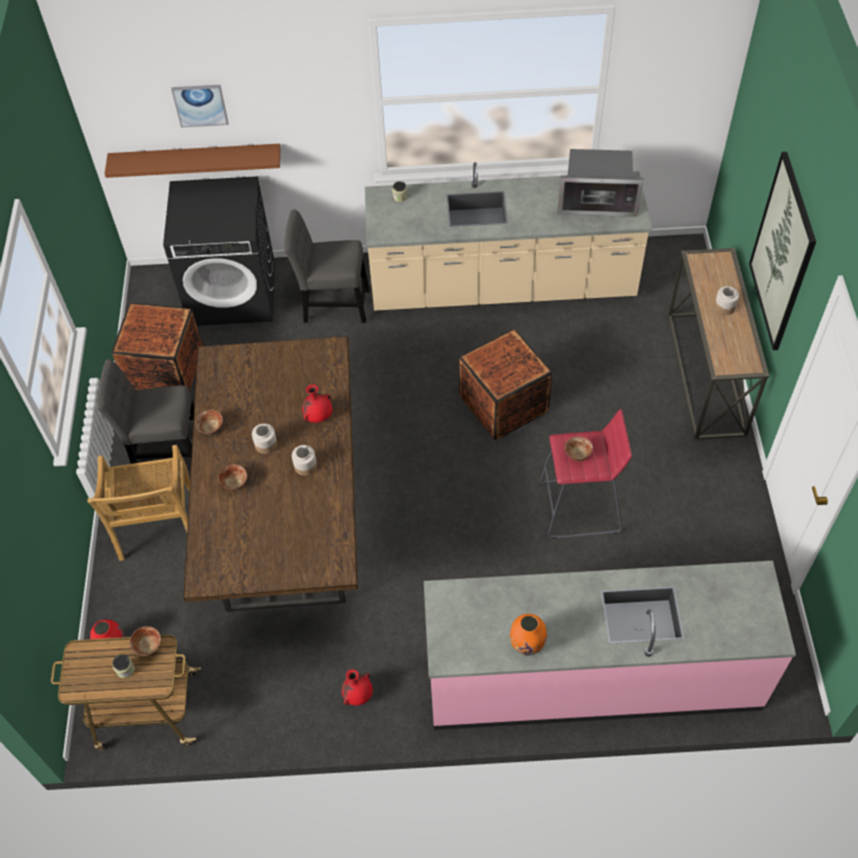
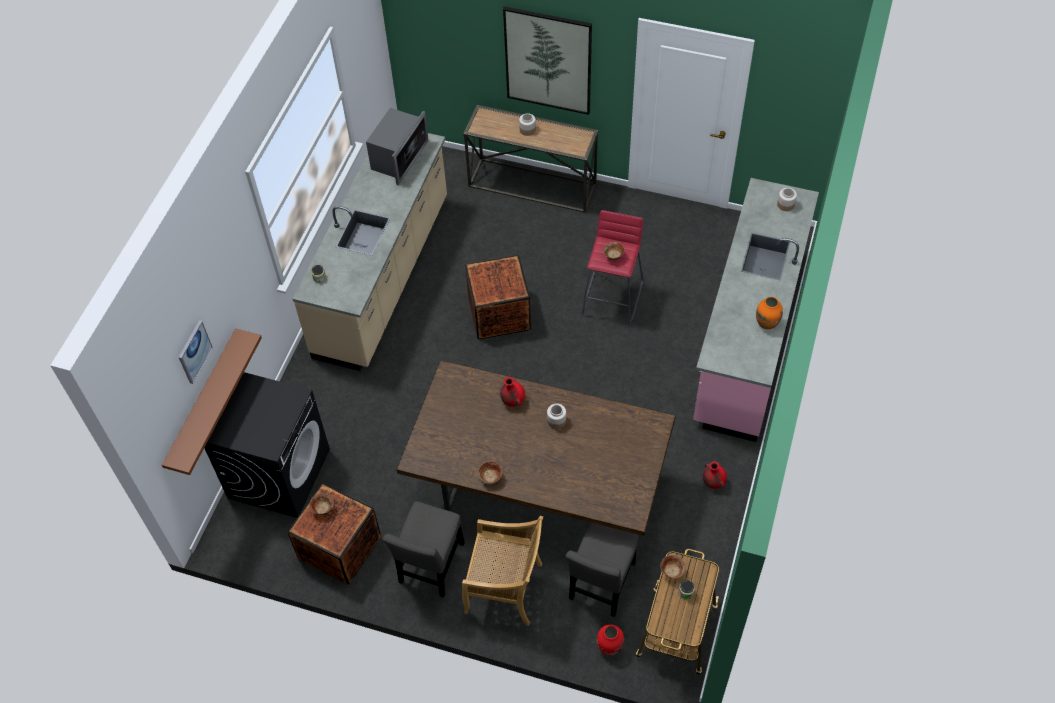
camera: 70 degrees left, 0 degrees up
bowl [218,464,247,490] -> bowl moved to [310,494,334,515]
jar [252,423,277,454] -> jar moved to [777,188,797,211]
grey chair [284,209,370,323] -> grey chair moved to [566,522,639,617]

